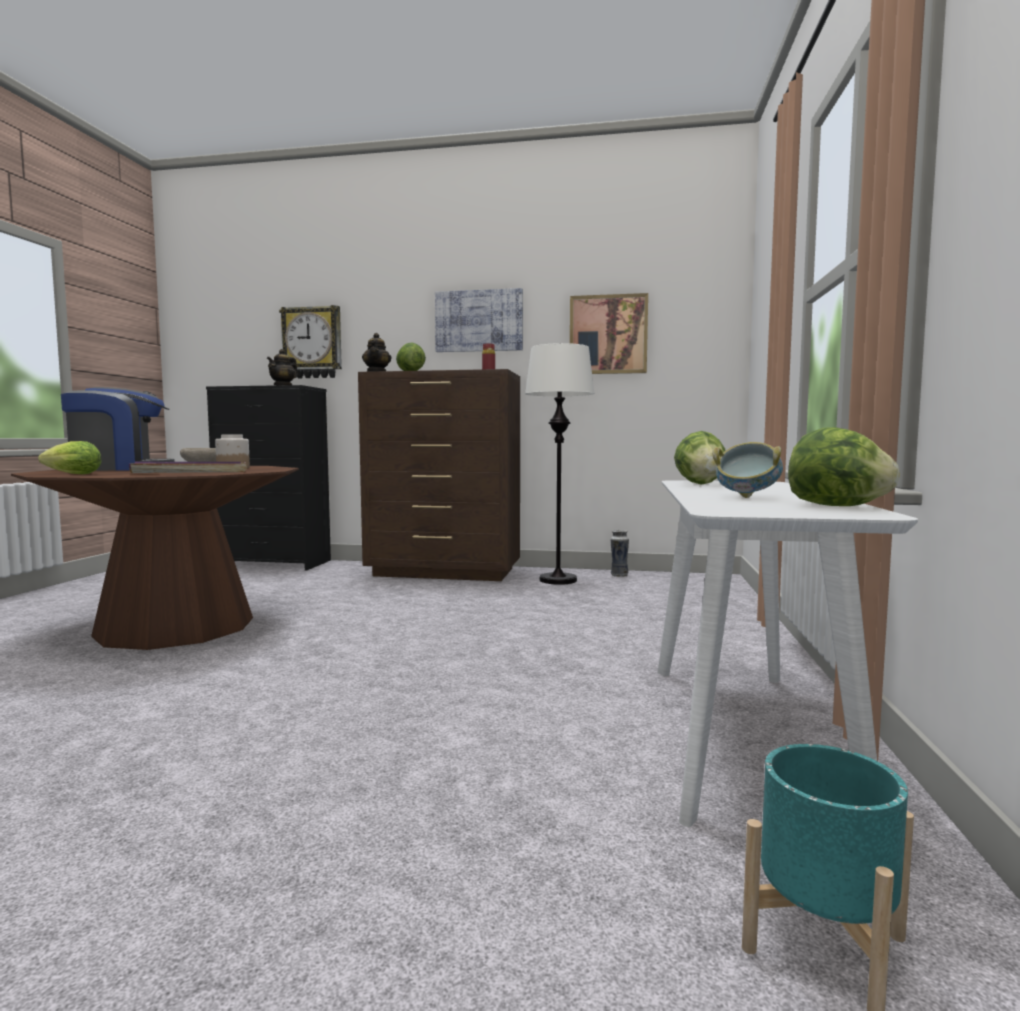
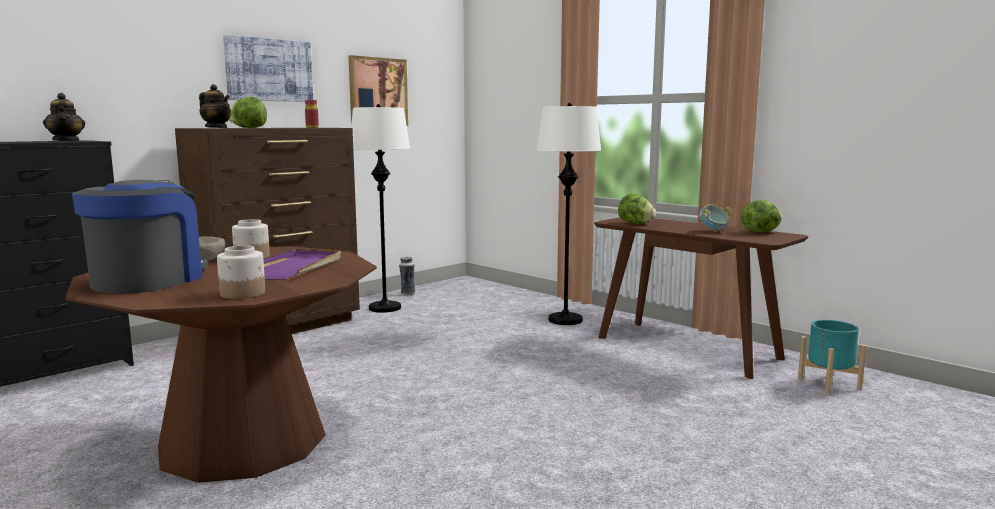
camera: 55 degrees left, 5 degrees up
lettuce [38,441,102,474] -> jar [217,245,265,299]
wall clock [279,305,342,378] -> none
white console table [657,480,918,827] -> brown console table [594,218,808,379]
none -> white floor lamp [537,103,601,325]

